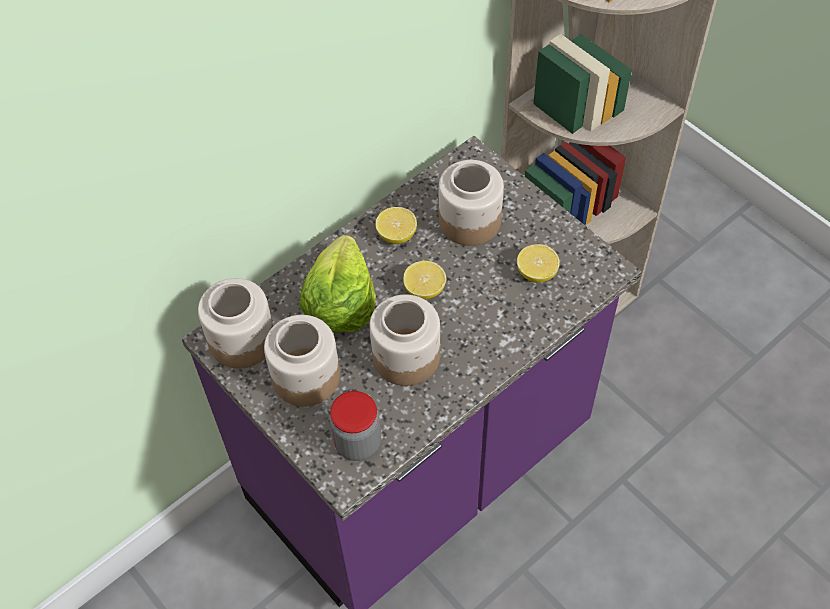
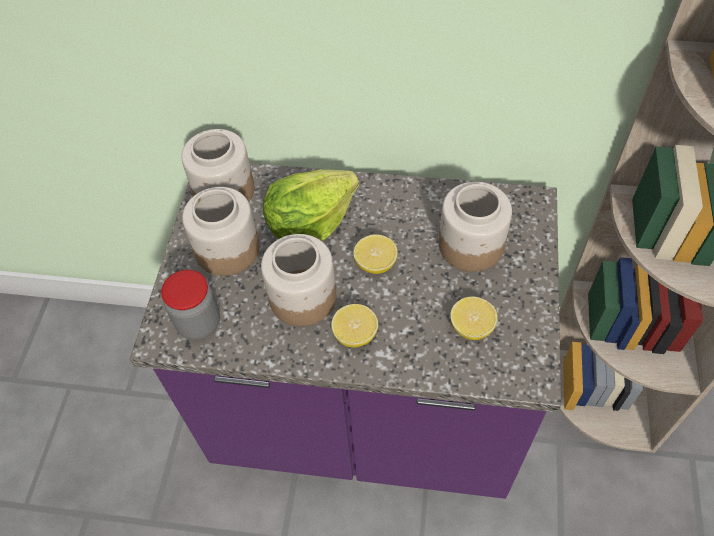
camera: 50 degrees right, 0 degrees up
lemon [375,207,417,244] -> lemon moved to [331,304,378,348]

